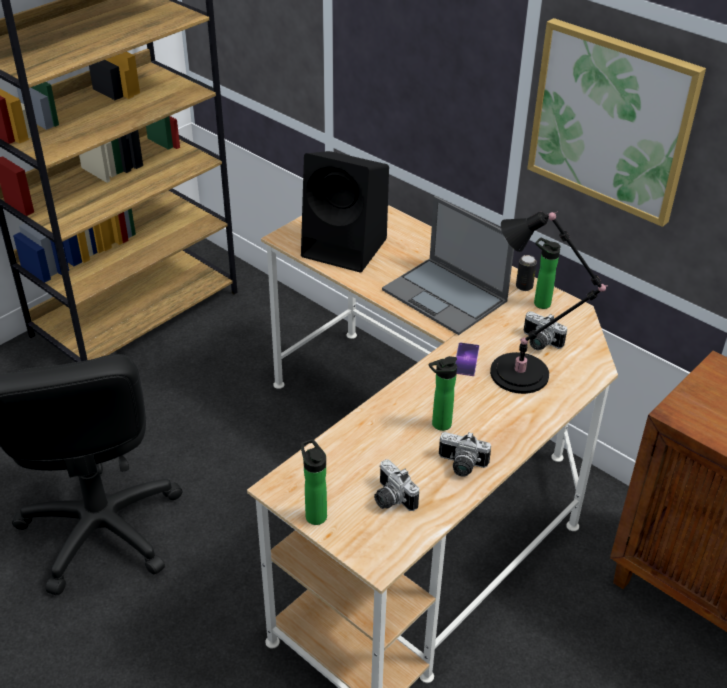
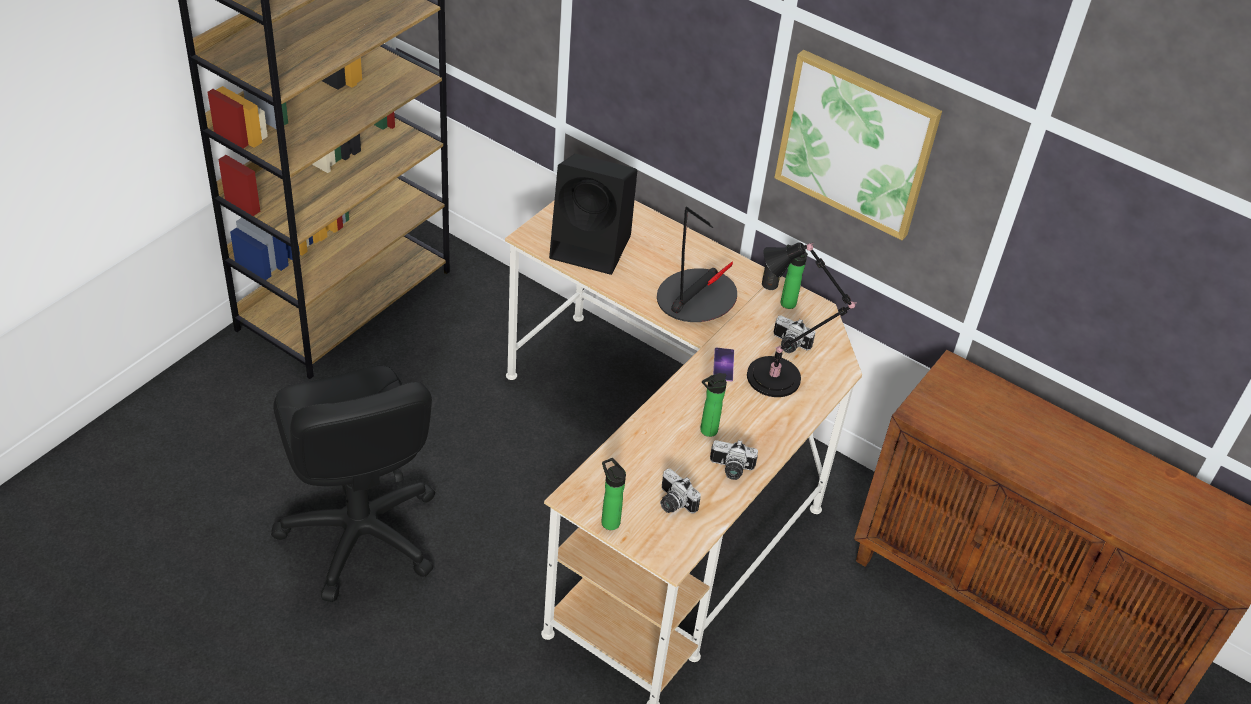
camera: 10 degrees left, 5 degrees up
laptop [382,196,514,335] -> table lamp [657,206,737,322]

